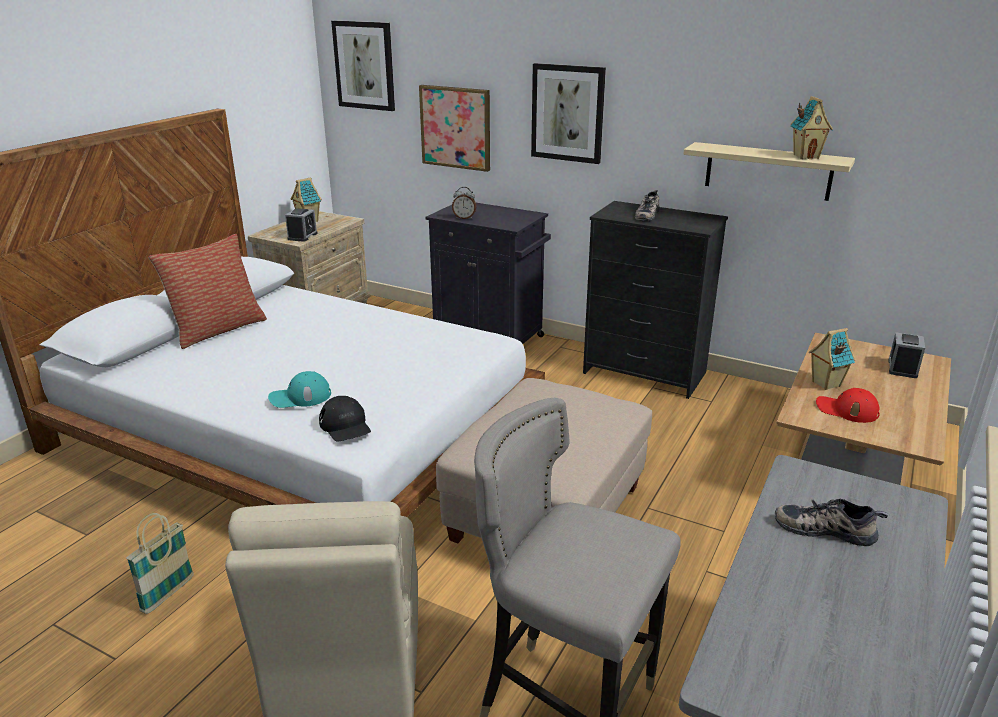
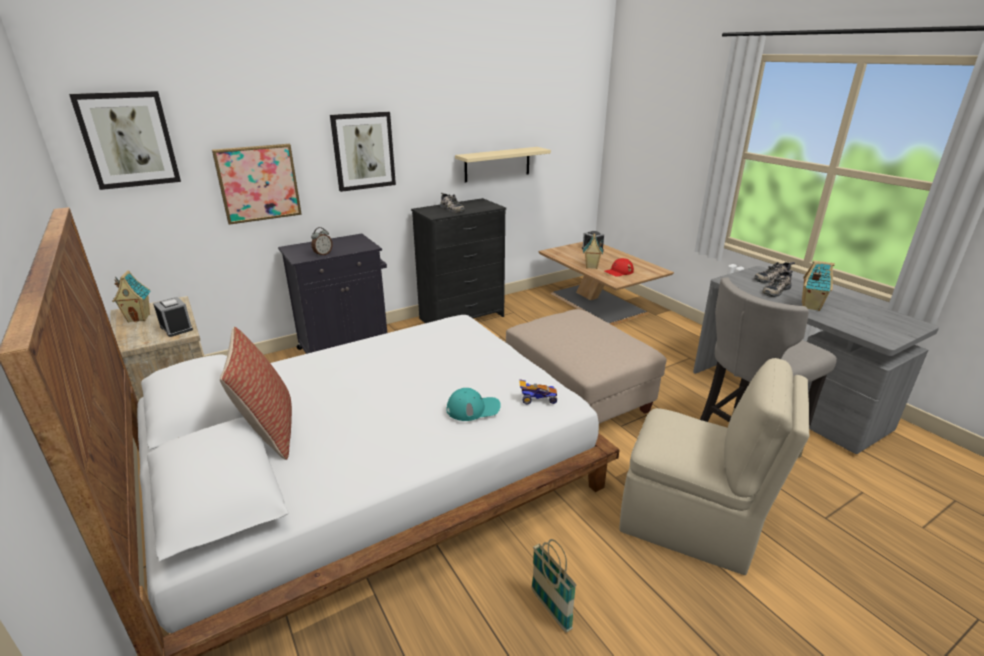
camera: 60 degrees left, 0 degrees up
turquoise cap [268,371,331,408] -> turquoise cap turned 120 degrees counterclockwise [446,388,501,421]
black cap [319,396,371,441] -> toy car [519,379,557,405]
toy house [790,96,833,159] -> toy house moved to [802,260,835,311]
none -> shoe [754,262,795,283]

